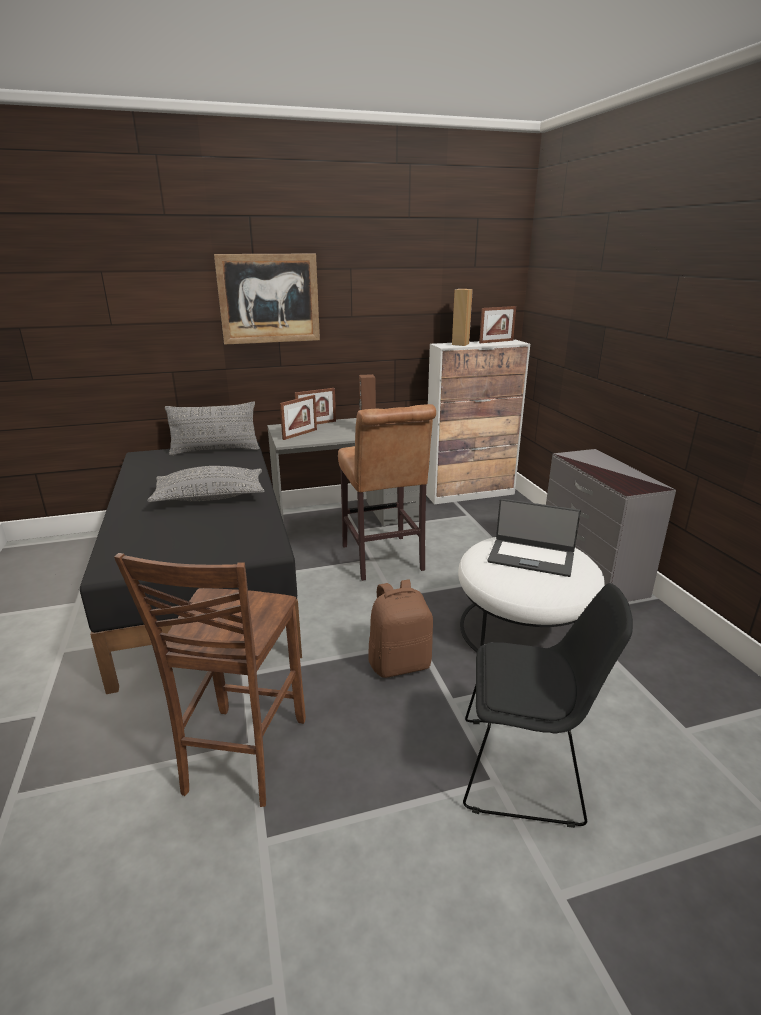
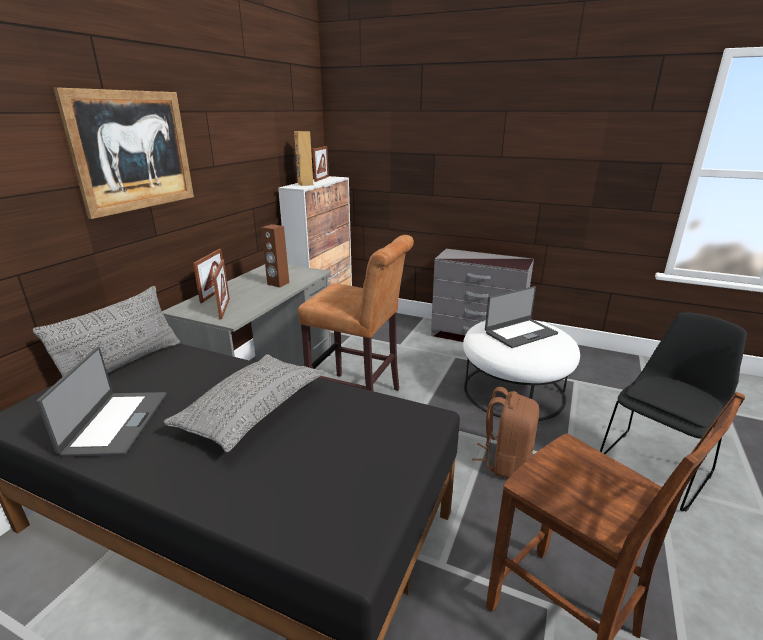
camera: 50 degrees left, 0 degrees up
none -> laptop [36,347,167,457]

